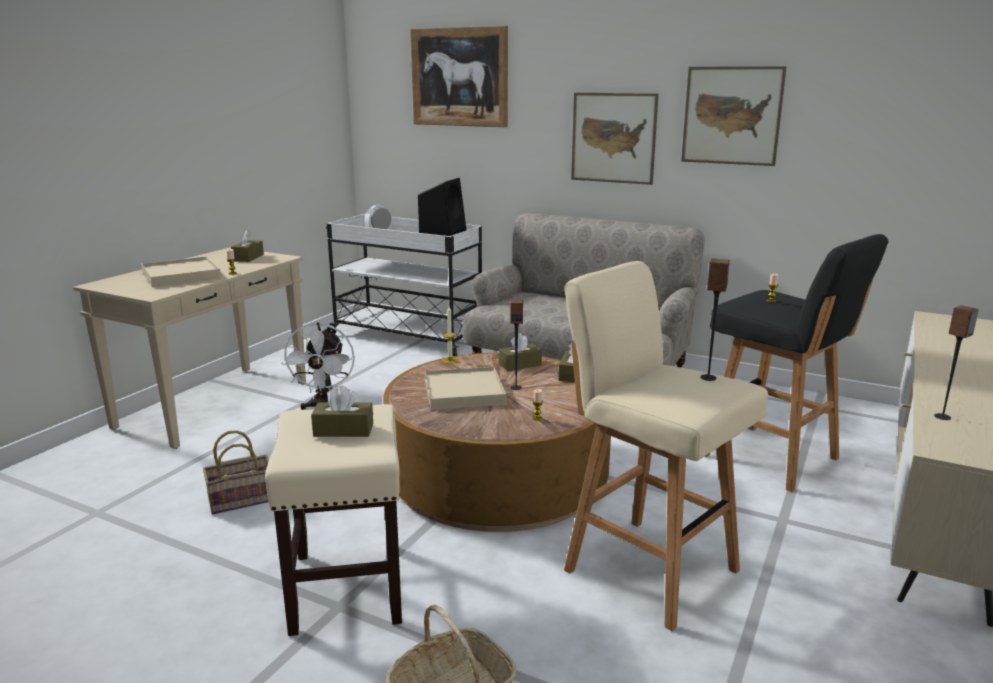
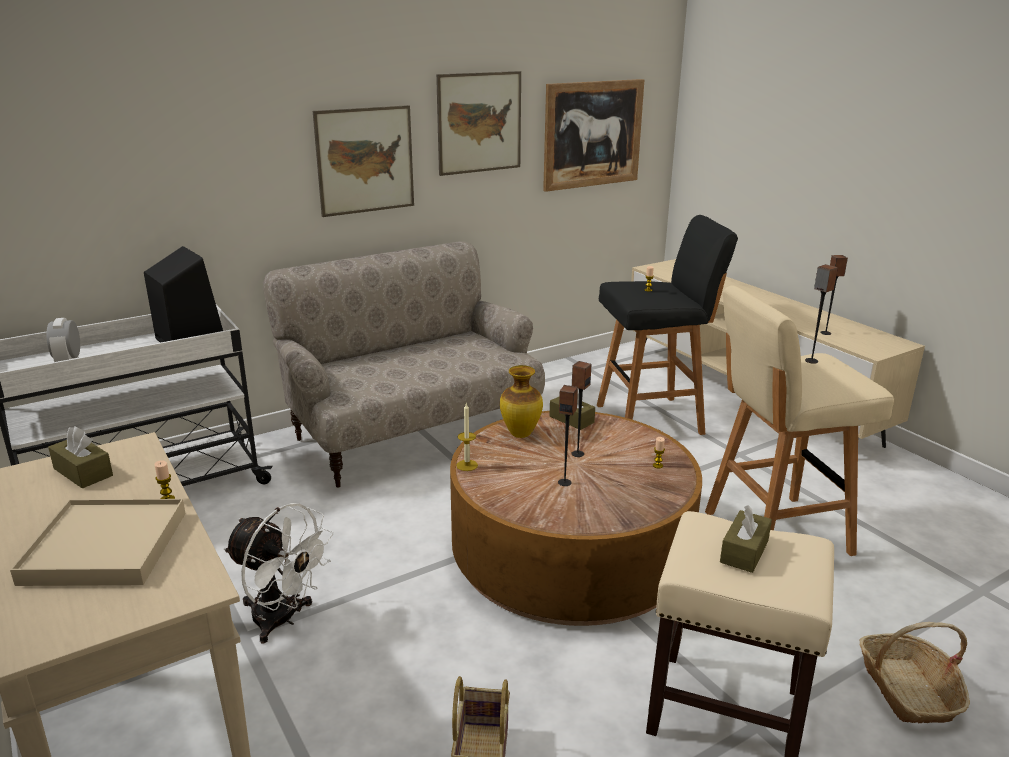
camera: 60 degrees left, 5 degrees up
picture [410,26,508,127] -> picture moved to [543,79,645,192]
beige tray [425,367,506,410] -> speaker [558,385,578,486]
brown tissue box [499,333,542,371] -> vase [500,365,543,438]

